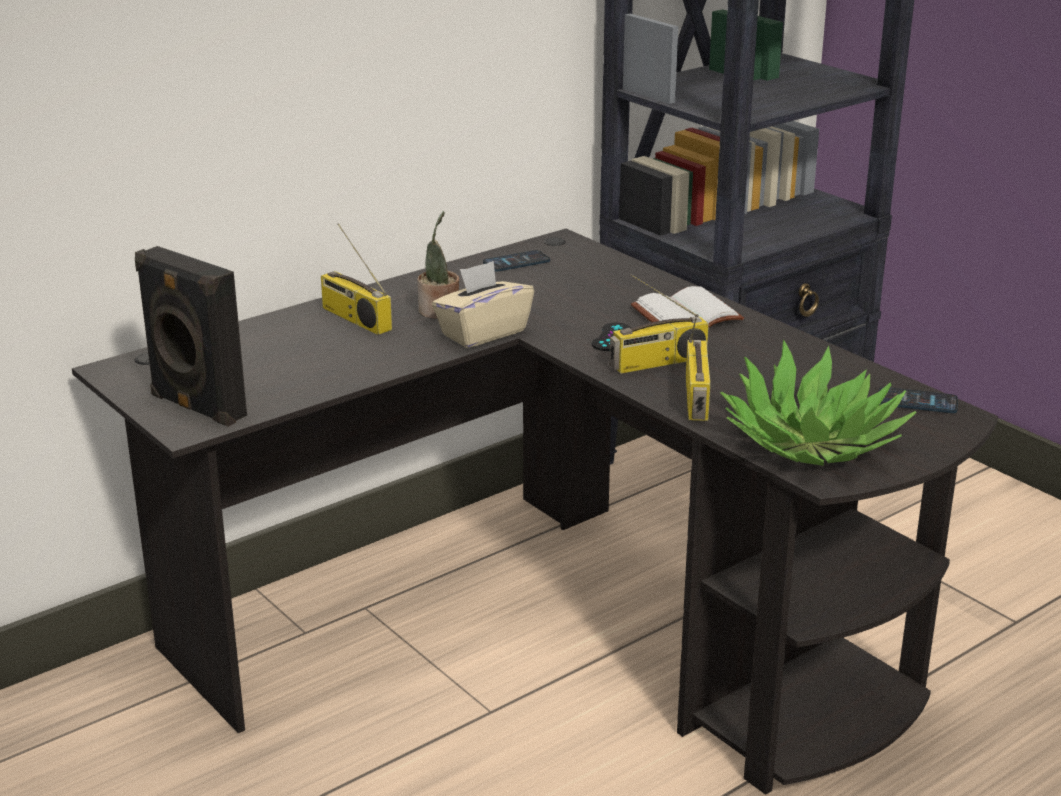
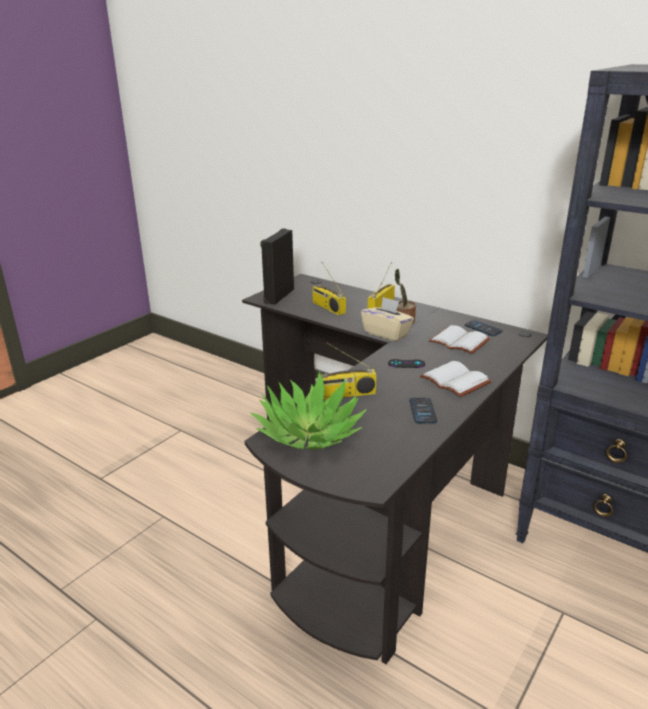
camera: 75 degrees right, 0 degrees up
radio [609,274,709,374] -> radio moved to [312,264,346,315]
phone [879,387,958,413] -> phone moved to [409,398,437,423]
none -> white book [429,325,490,354]

